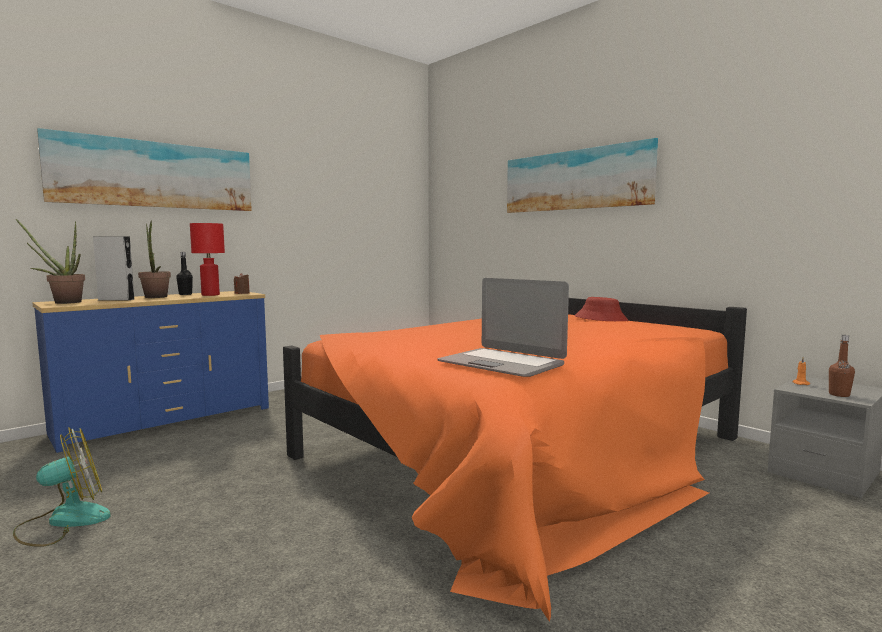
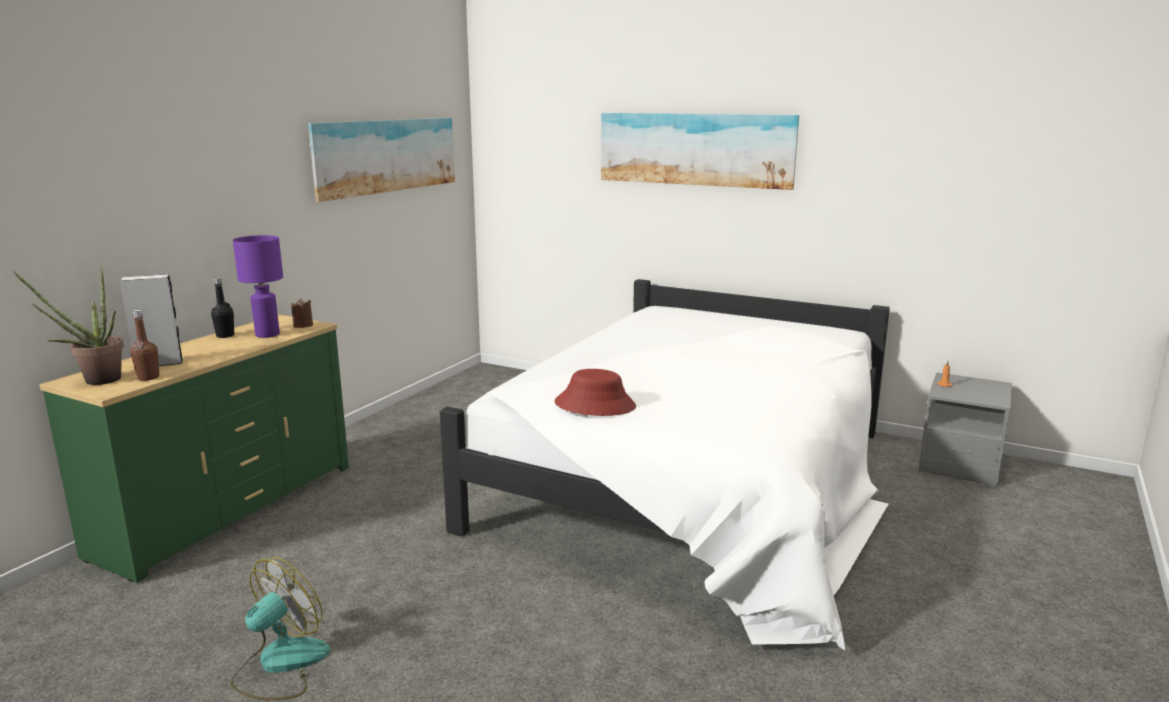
camera: 20 degrees left, 10 degrees up
blue dresser [33,291,269,453] -> green dresser [39,315,349,583]
picture [37,128,252,211] -> picture moved to [308,118,455,202]
potted plant [138,220,171,298] -> none
red table lamp [190,223,225,296] -> purple table lamp [233,235,283,338]
orange bed [283,298,747,622] -> white bed [440,279,890,650]
laptop [438,278,569,377] -> none
red hat [575,297,628,321] -> red hat moved to [555,369,636,416]
brown bottle [829,335,855,397] -> brown bottle moved to [130,310,159,381]

